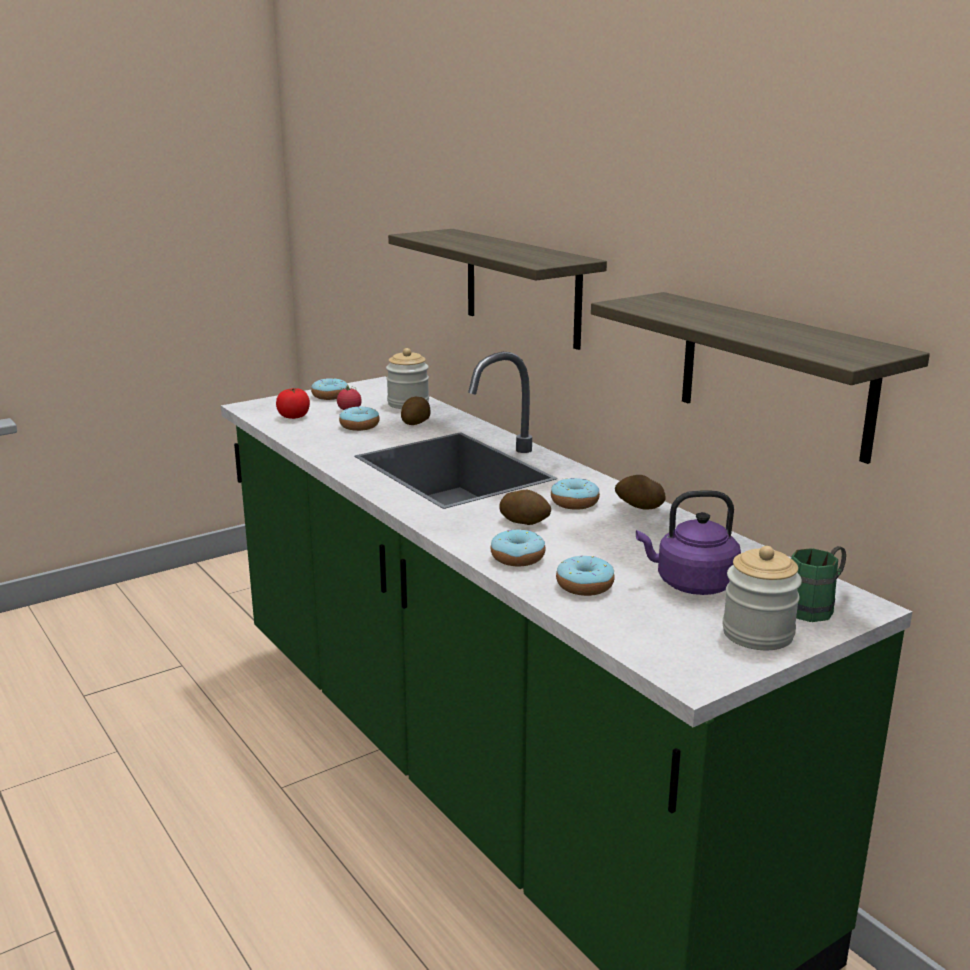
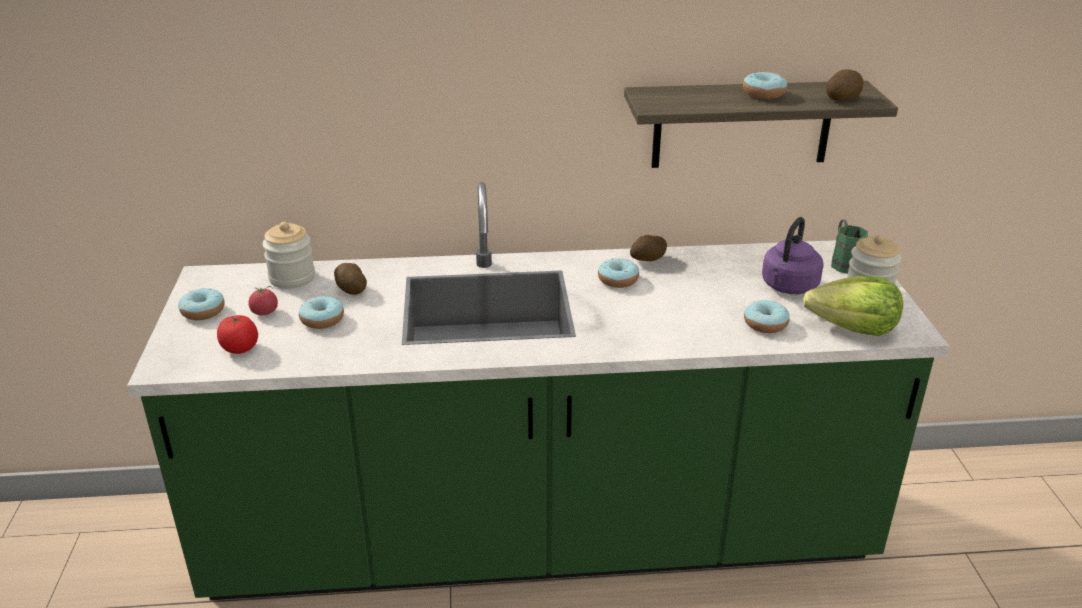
camera: 60 degrees left, 10 degrees up
shelf [388,229,607,350] -> none
donut [490,529,546,566] -> donut moved to [743,71,787,99]
potato [499,490,551,525] -> potato moved to [826,69,863,101]
none -> lettuce [803,276,903,336]

